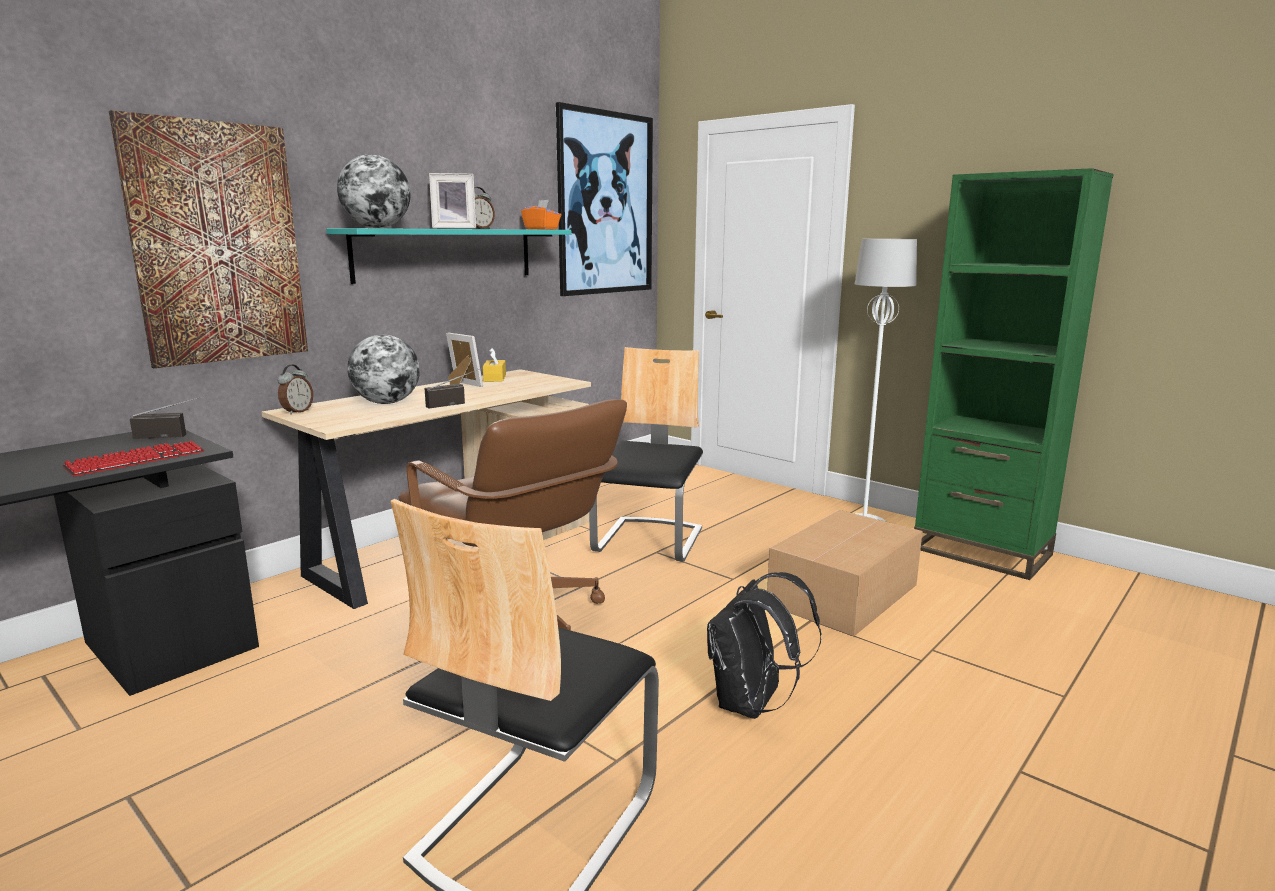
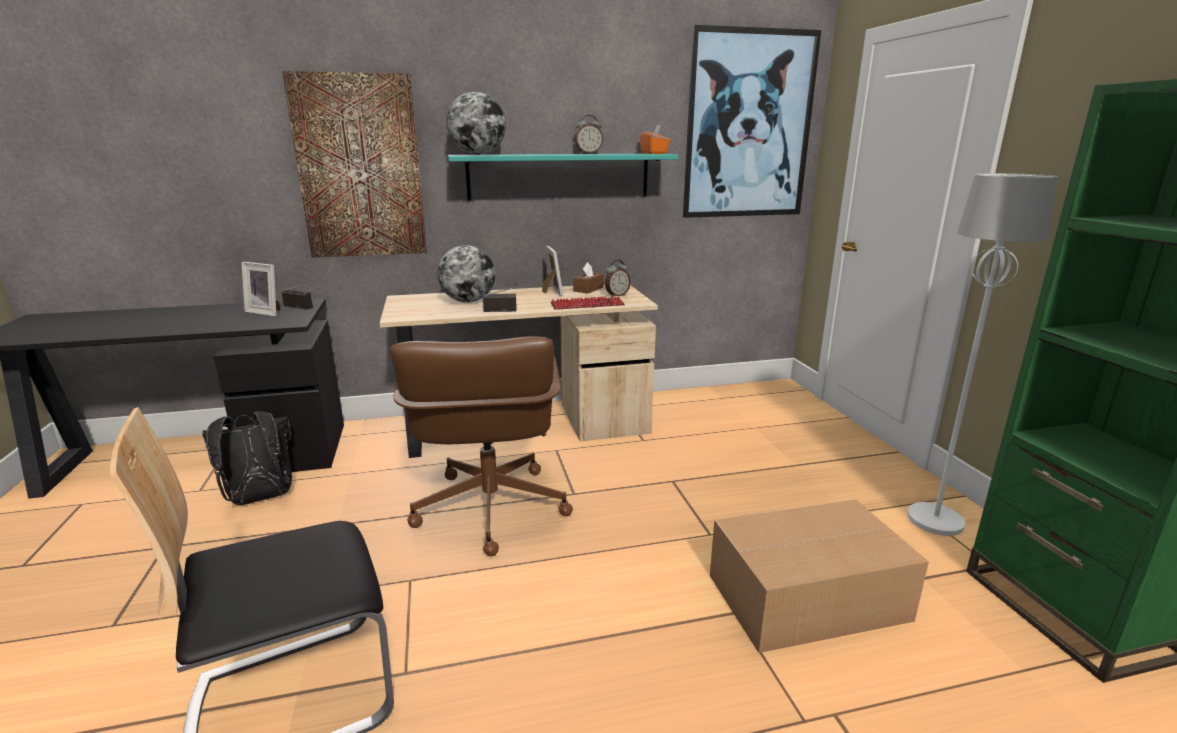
camera: 35 degrees right, 5 degrees up
keyboard [62,441,204,476] -> keyboard moved to [551,296,625,310]
alarm clock [277,365,313,415] -> alarm clock moved to [605,260,631,297]
picture frame [429,173,476,229] -> picture frame moved to [241,262,280,316]
yellow tissue box [483,348,506,382] -> brown tissue box [574,262,604,293]
chair [589,347,703,562] -> none
black backpack [707,572,821,719] -> black backpack moved to [202,411,292,505]

